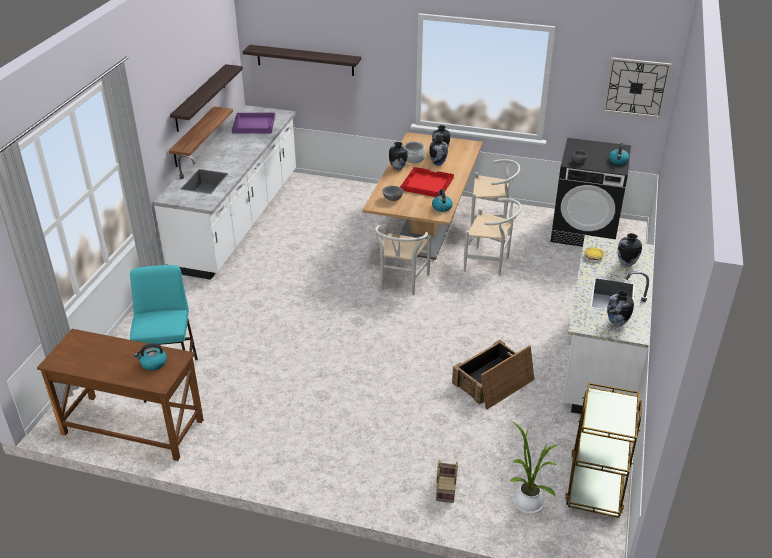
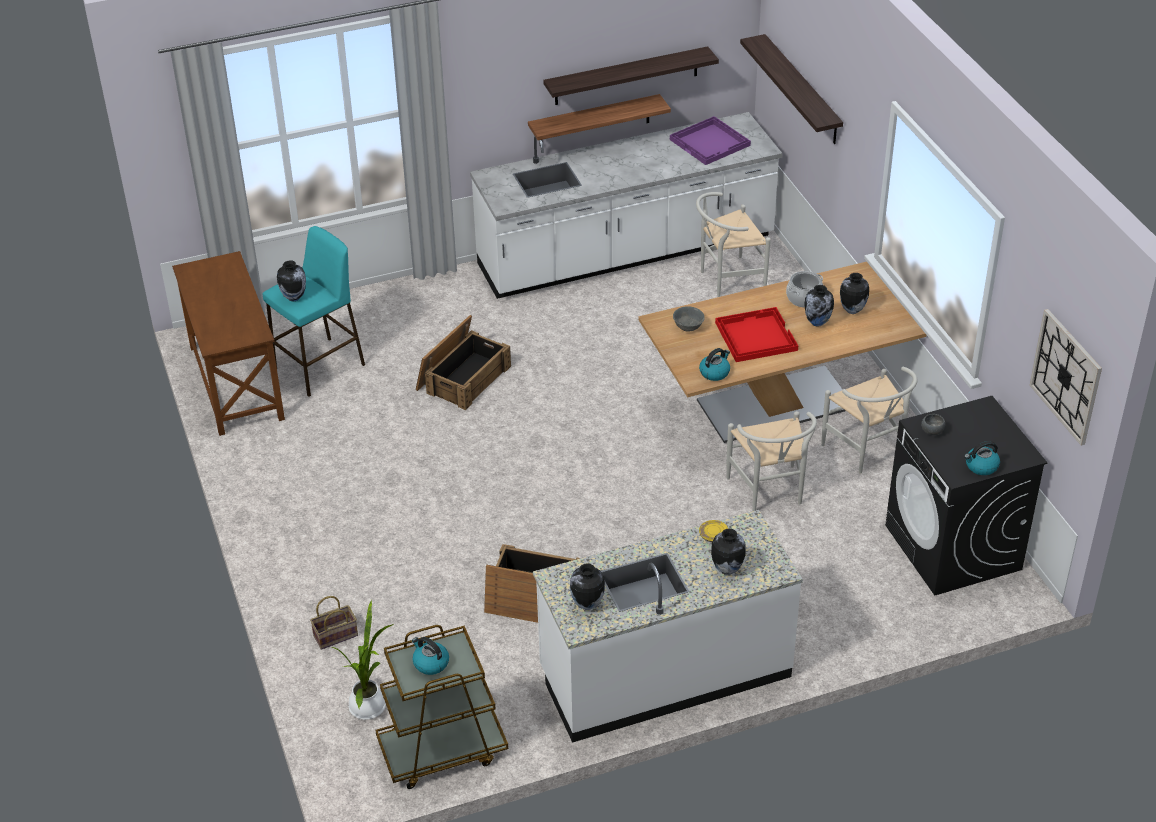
camera: 55 degrees right, 5 degrees up
kettle [134,343,167,371] -> kettle moved to [412,637,449,675]
white chair [375,225,432,295] -> white chair moved to [696,192,771,297]
vase [389,142,407,170] -> vase moved to [277,260,306,301]
none -> crate [416,315,511,410]

